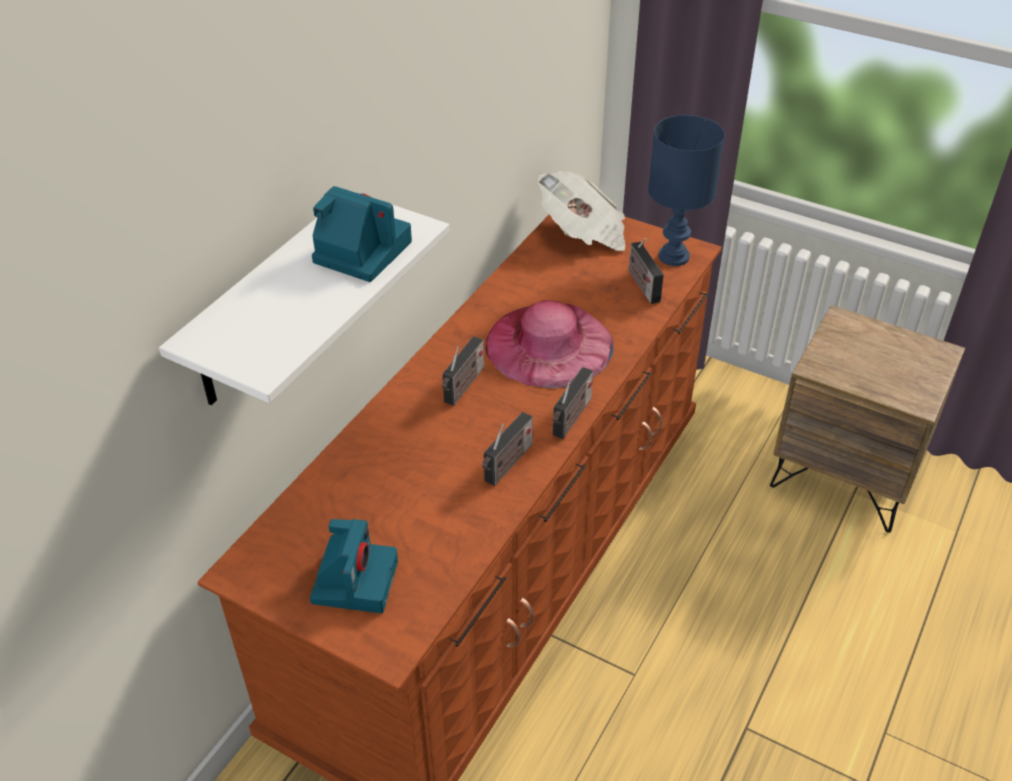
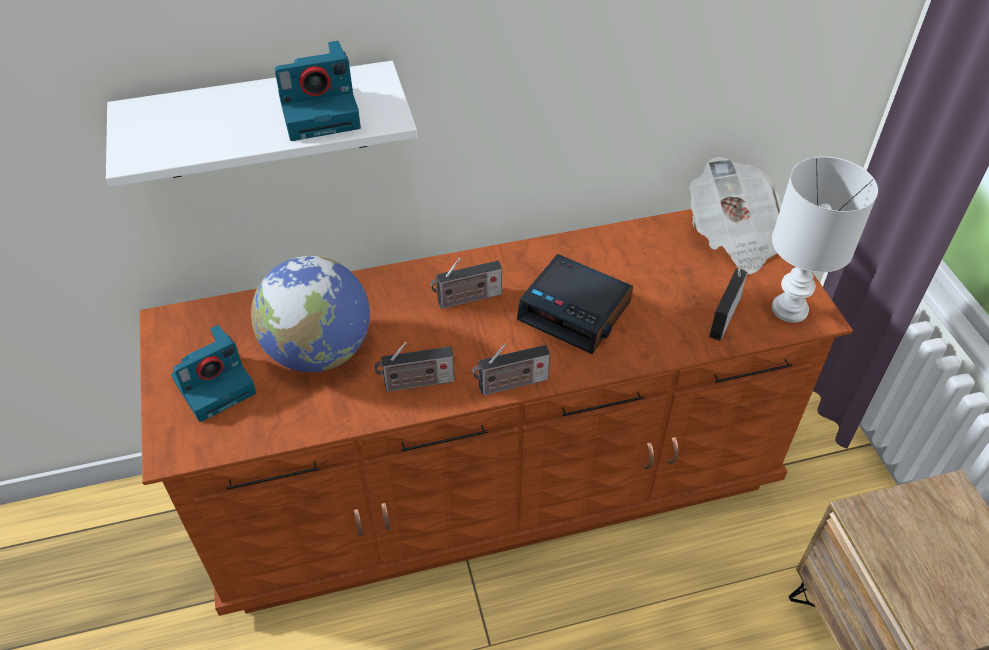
camera: 45 degrees right, 5 degrees up
camera [312,186,412,282] -> camera turned 90 degrees clockwise [274,41,361,141]
pink hat [486,300,614,388] -> alarm clock [517,254,633,354]
blue table lamp [648,115,725,266] -> white table lamp [772,156,878,323]
none -> globe [251,256,370,372]

